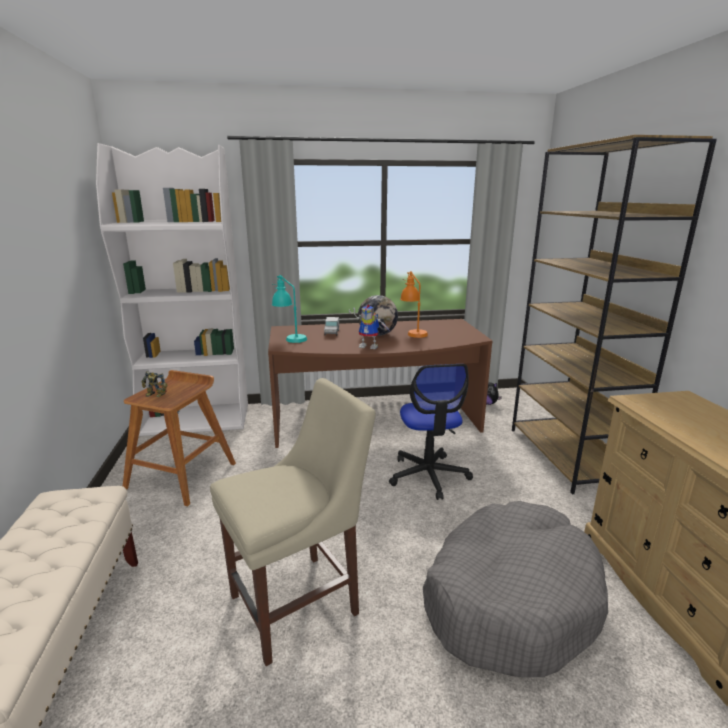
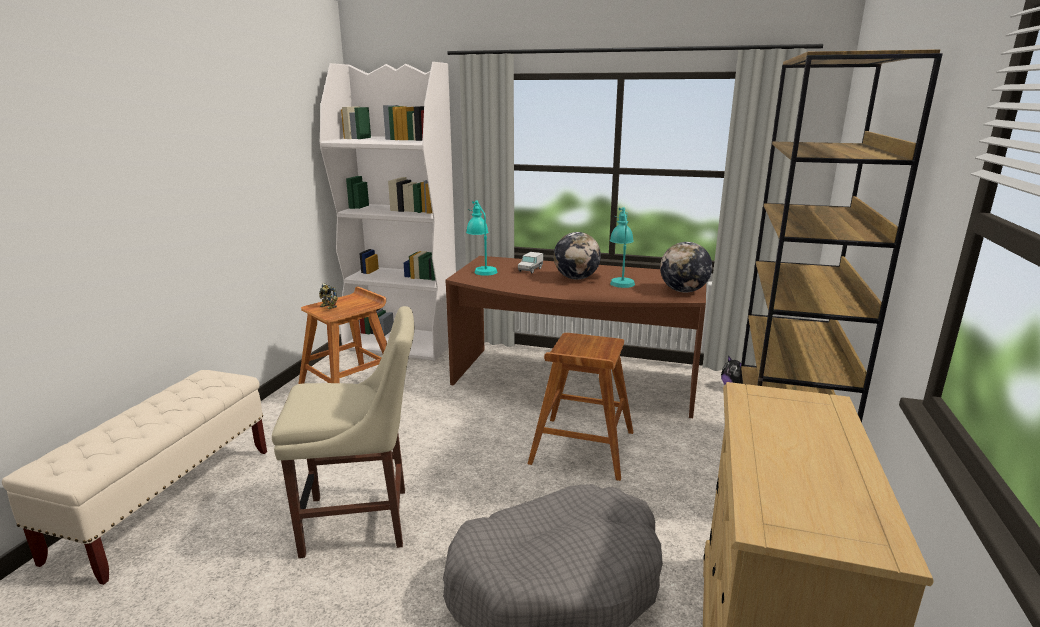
camera: 25 degrees right, 0 degrees up
toy robot [349,304,391,349] -> none
office chair [389,364,473,500] -> brown stool [528,333,633,481]
orange table lamp [400,271,428,338] -> turquoise table lamp [610,207,635,288]
none -> globe [660,242,712,293]

